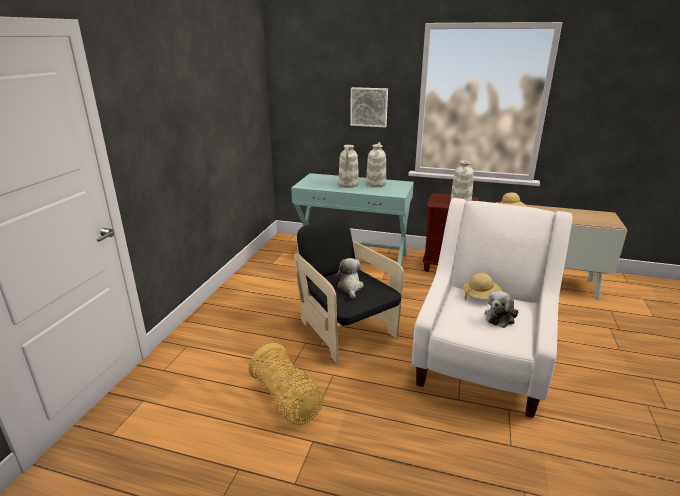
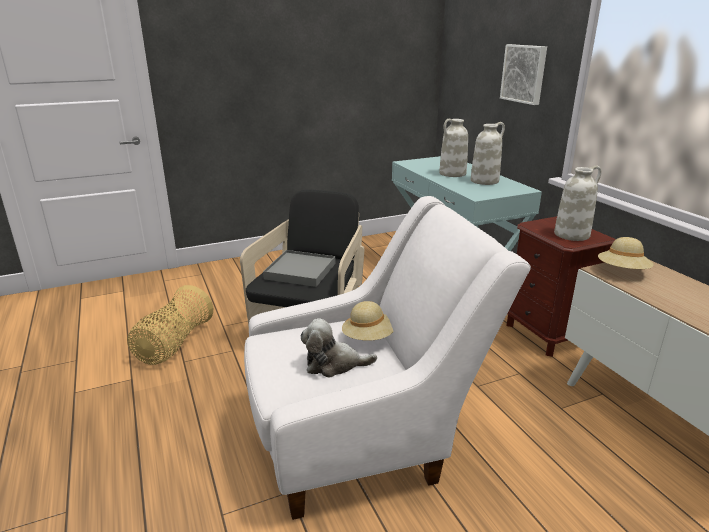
camera: 50 degrees right, 0 degrees up
plush toy [336,258,364,298] -> grey tray [263,250,335,287]

